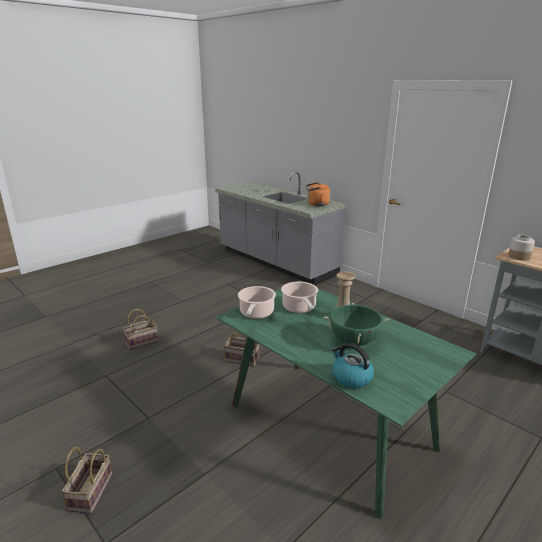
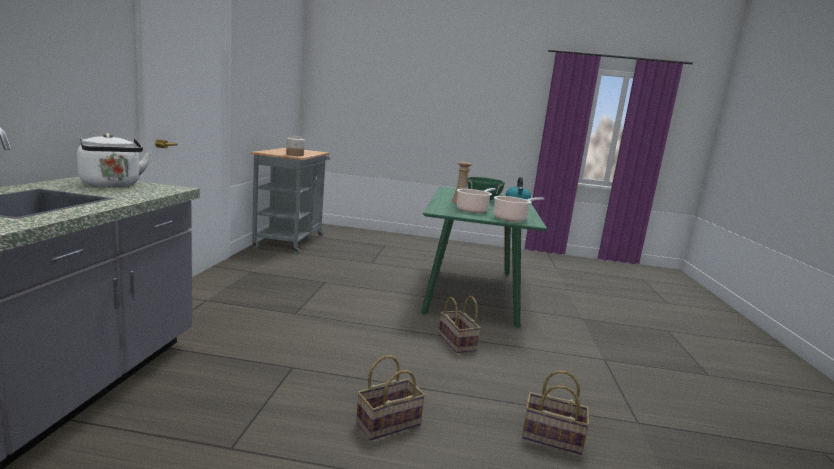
camera: 130 degrees left, 10 degrees down
basket [62,447,112,514] -> basket moved to [356,355,425,441]
orange kettle [306,182,330,206] -> white kettle [77,133,151,187]

